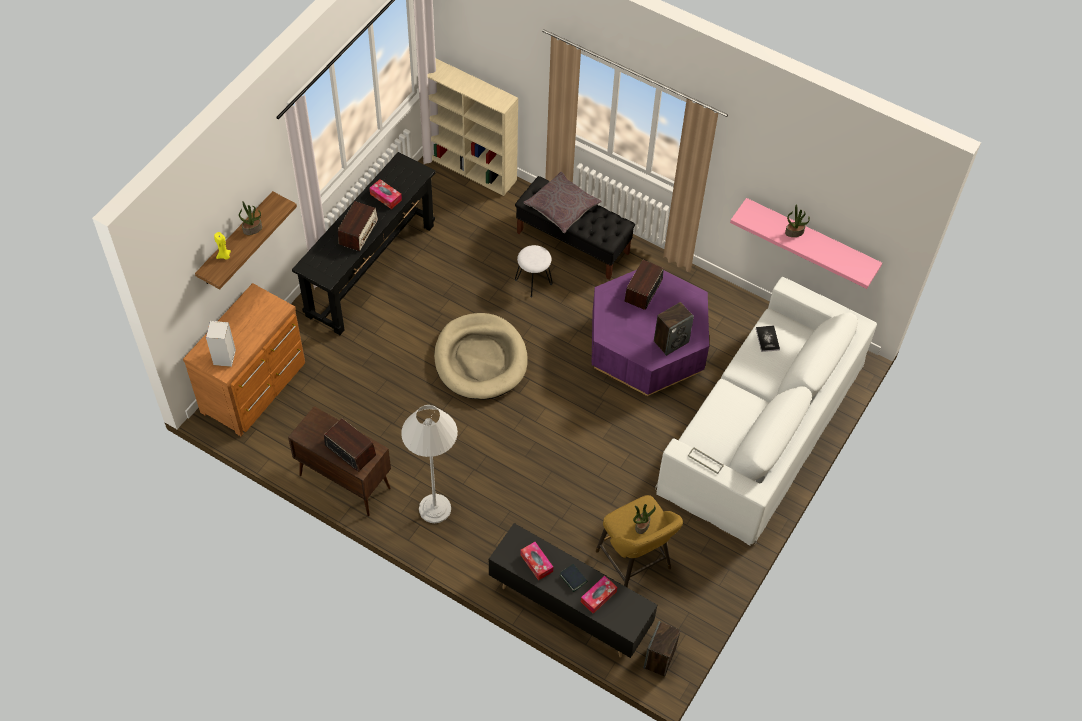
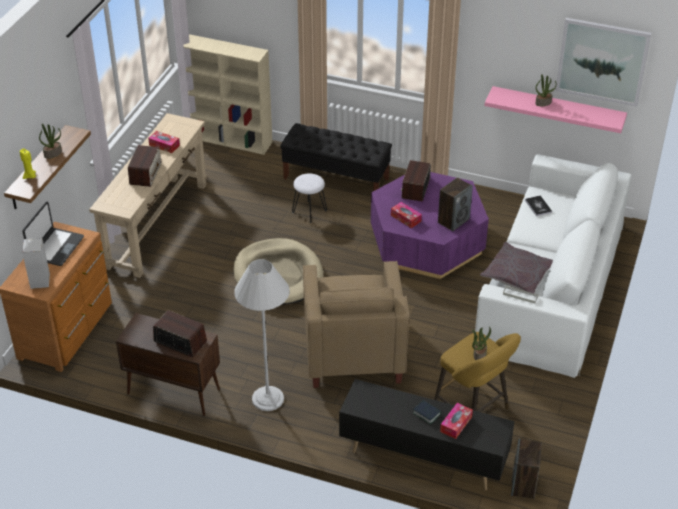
camera: 10 degrees left, 15 degrees down
black console table [292,152,436,335] -> beige console table [89,113,207,278]
tissue box [520,542,553,581] -> tissue box moved to [391,202,422,228]
grey pillow [523,172,602,233] -> grey pillow moved to [480,242,553,293]
none -> laptop [23,201,84,266]
none -> beige armchair [303,261,410,388]
none -> picture [555,18,651,107]

